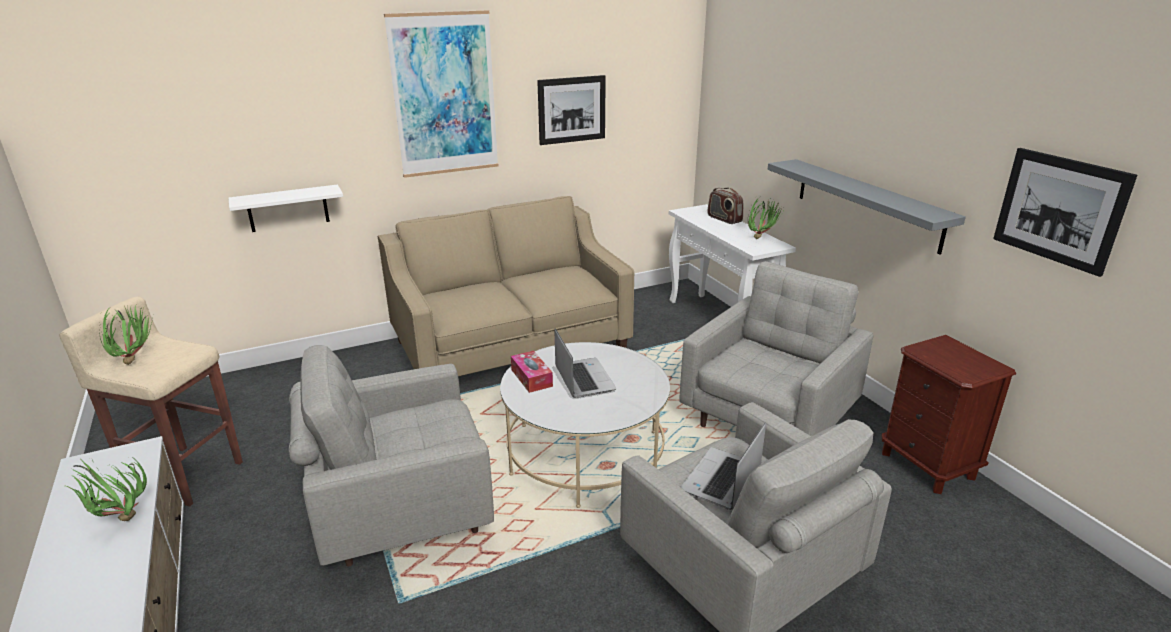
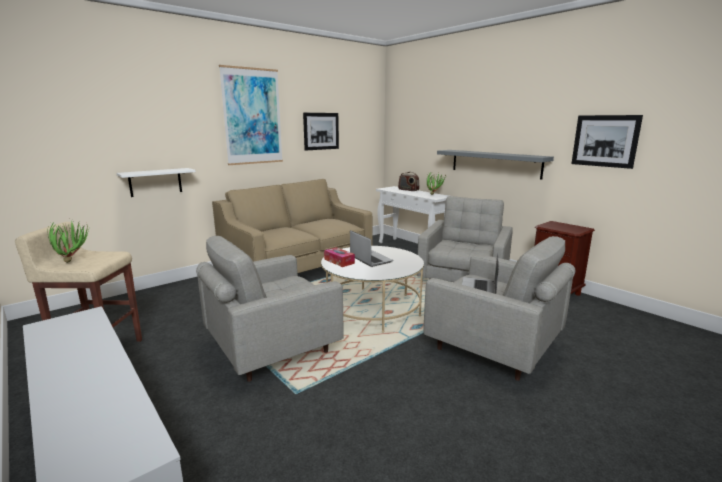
camera: 15 degrees left, 10 degrees down
potted plant [65,456,147,521] -> none

